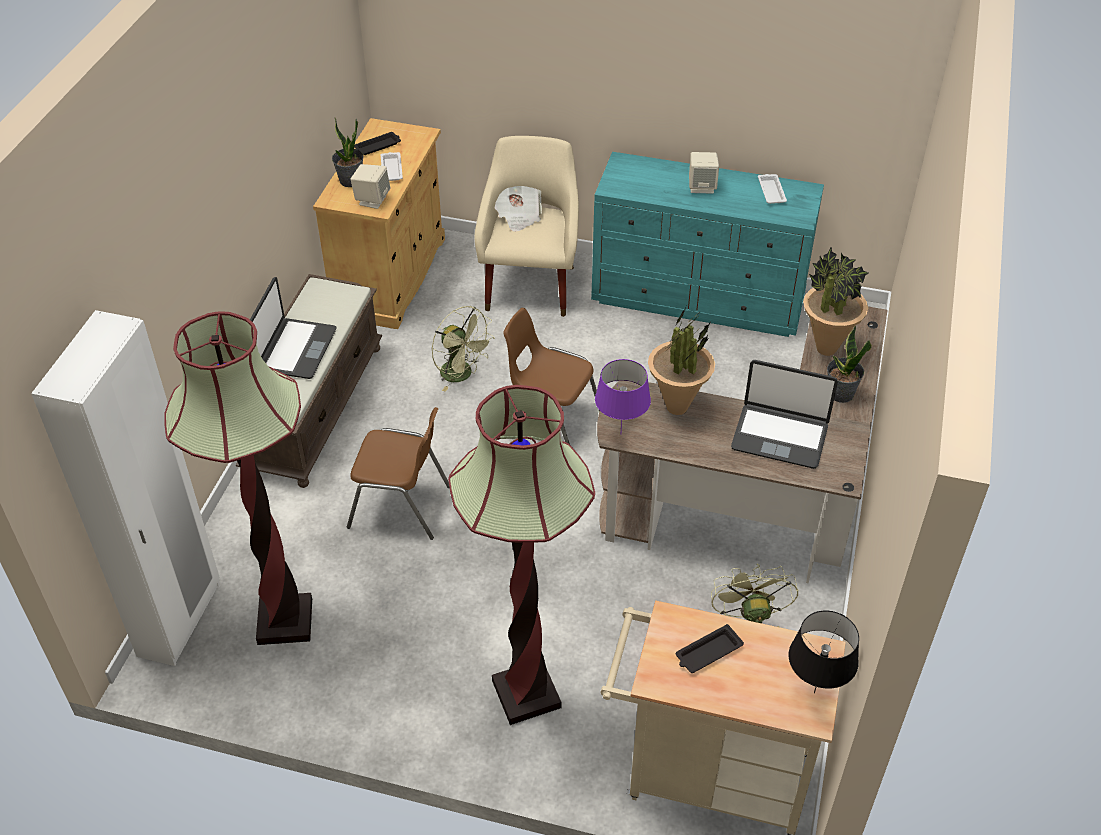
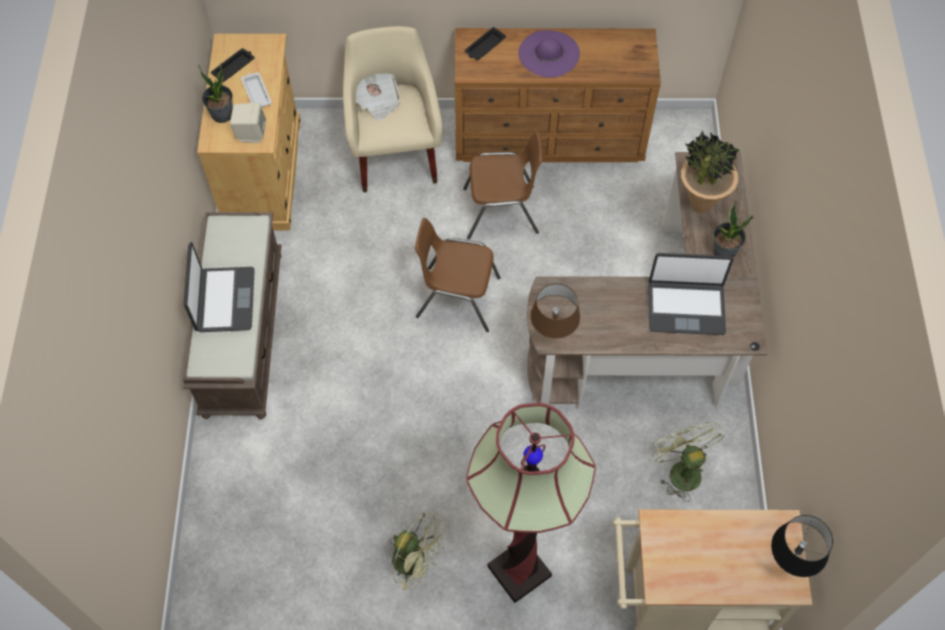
camera: 15 degrees left, 15 degrees up
white wardrobe [31,310,220,666] -> none
floor lamp [164,311,312,645] -> none
brown chair [347,407,449,540] -> brown chair moved to [463,132,542,239]
green fan [432,306,495,392] -> green fan moved to [390,513,447,590]
turquoise dresser [591,152,824,337] -> brown dresser [455,28,661,162]
purple table lamp [595,359,651,431] -> brown table lamp [530,284,580,338]
potted plant [648,308,715,415] -> none
black tray [676,624,744,673] -> black tray moved to [465,27,506,60]
beige speaker [689,152,719,194] -> purple hat [518,30,580,77]
white tray [758,174,787,204] -> none

